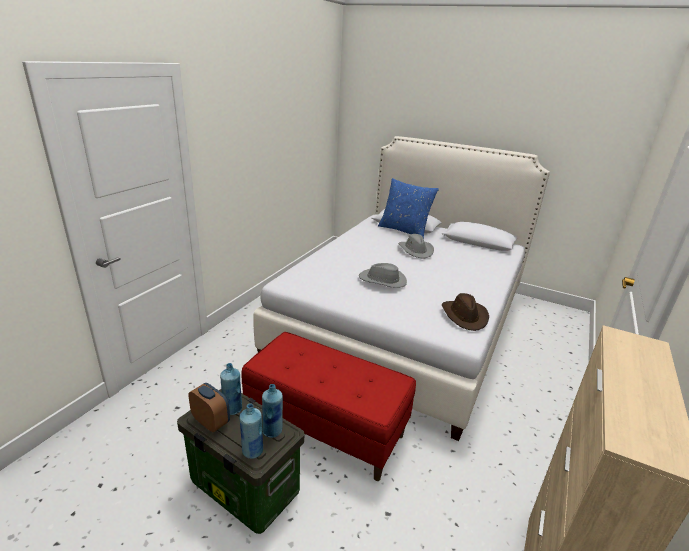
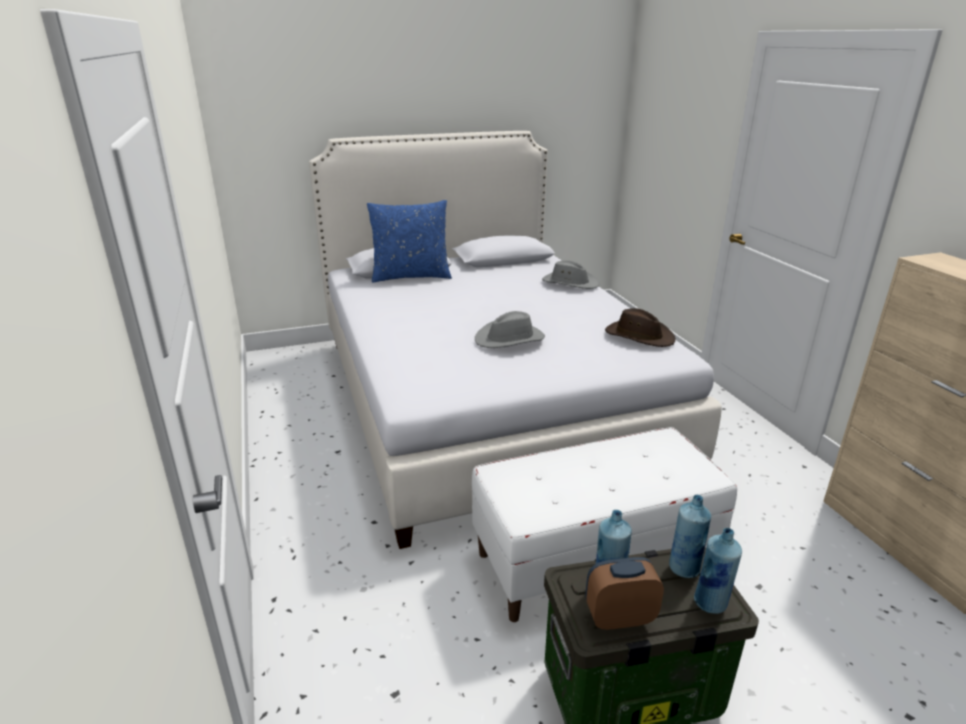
camera: 45 degrees left, 0 degrees up
red bench [242,332,416,481] -> white bench [472,427,737,622]
grey hat [398,234,434,259] -> grey hat moved to [542,260,599,289]

